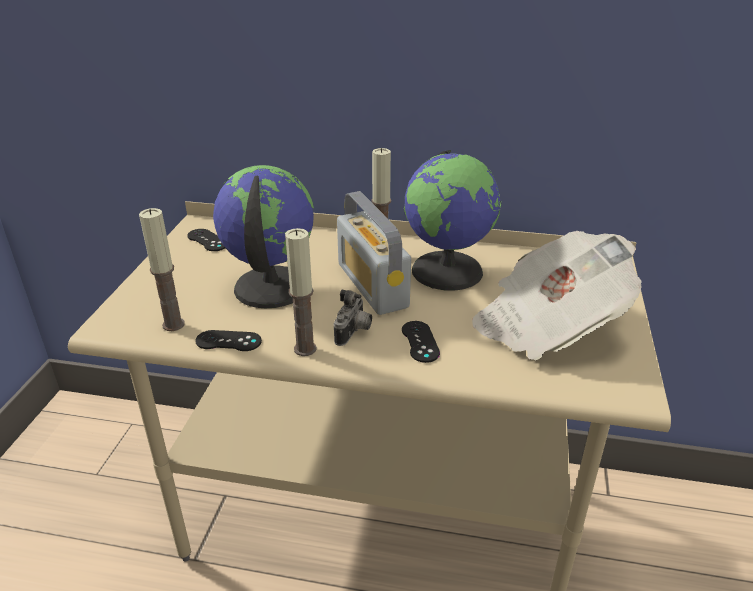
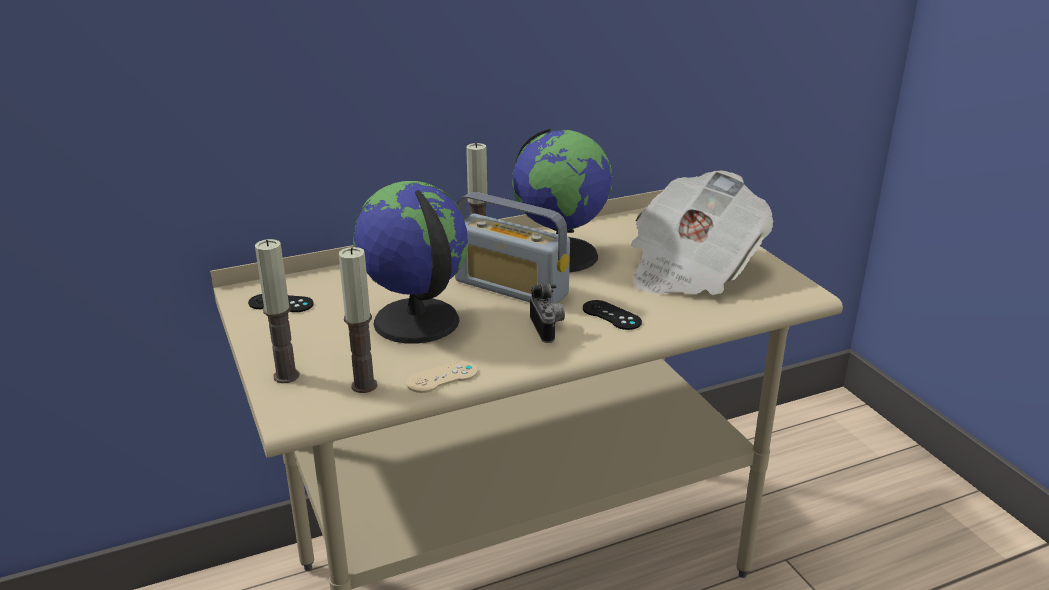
camera: 35 degrees left, 5 degrees down
black game controller [195,330,262,351] -> beige game controller [407,361,478,393]
candle [285,228,317,356] -> candle moved to [255,239,300,383]

